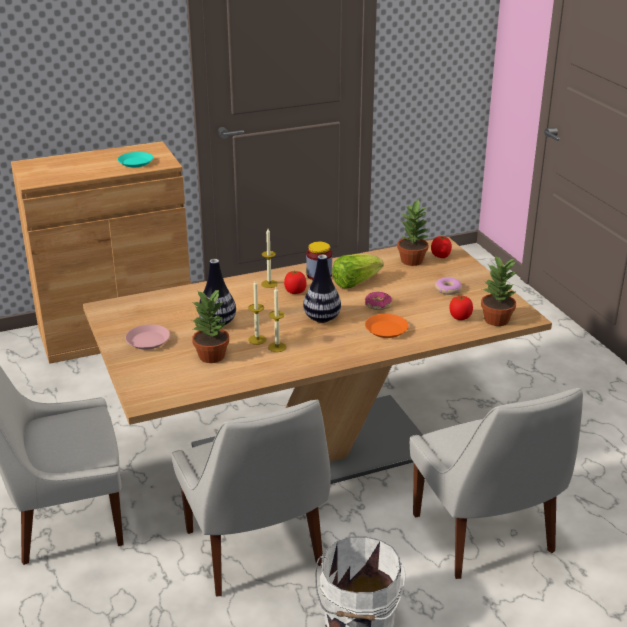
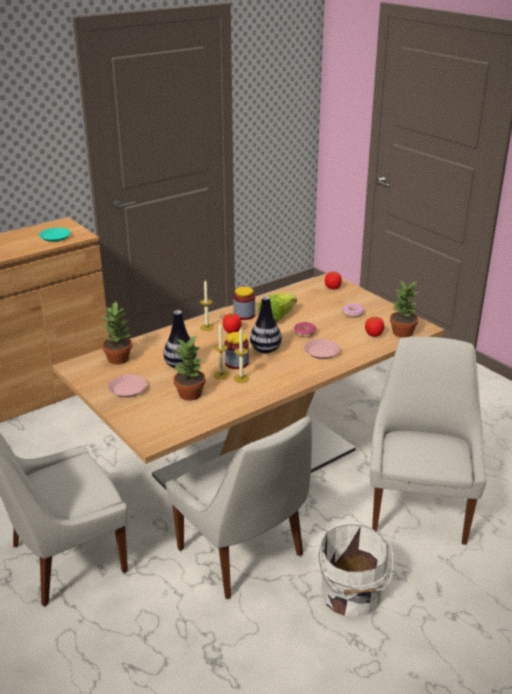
camera: 15 degrees left, 0 degrees up
orange plate [365,314,409,338] -> pink plate [304,339,340,359]
potted plant [397,199,430,266] -> potted plant moved to [101,302,132,364]
white chair [410,388,583,579] -> white chair turned 135 degrees counterclockwise [370,336,486,545]
none -> jar [224,332,249,369]

